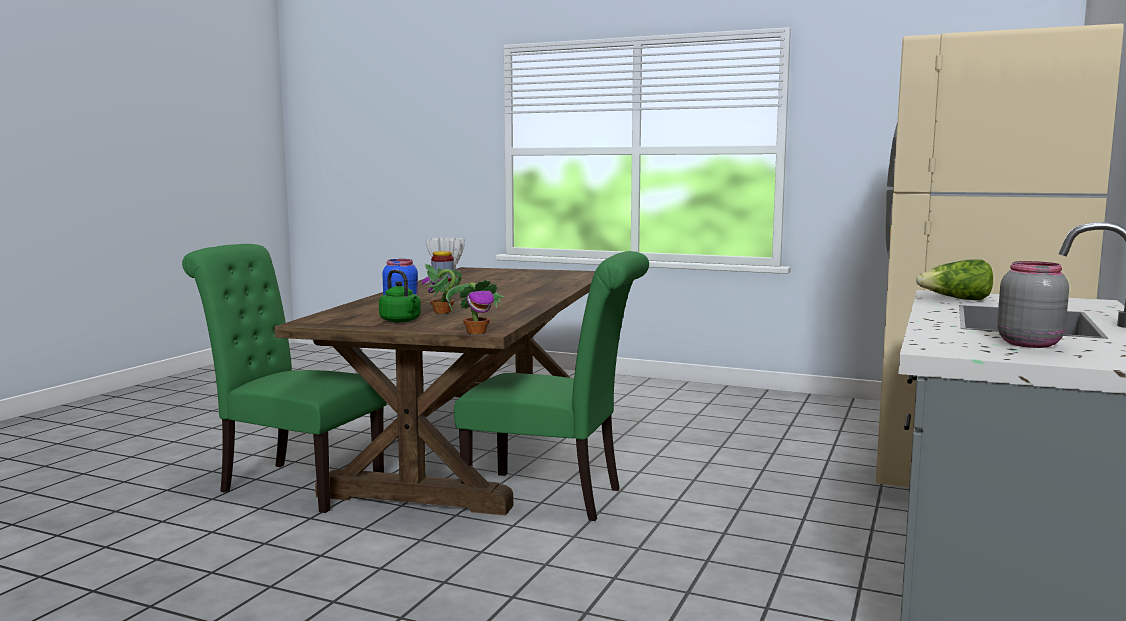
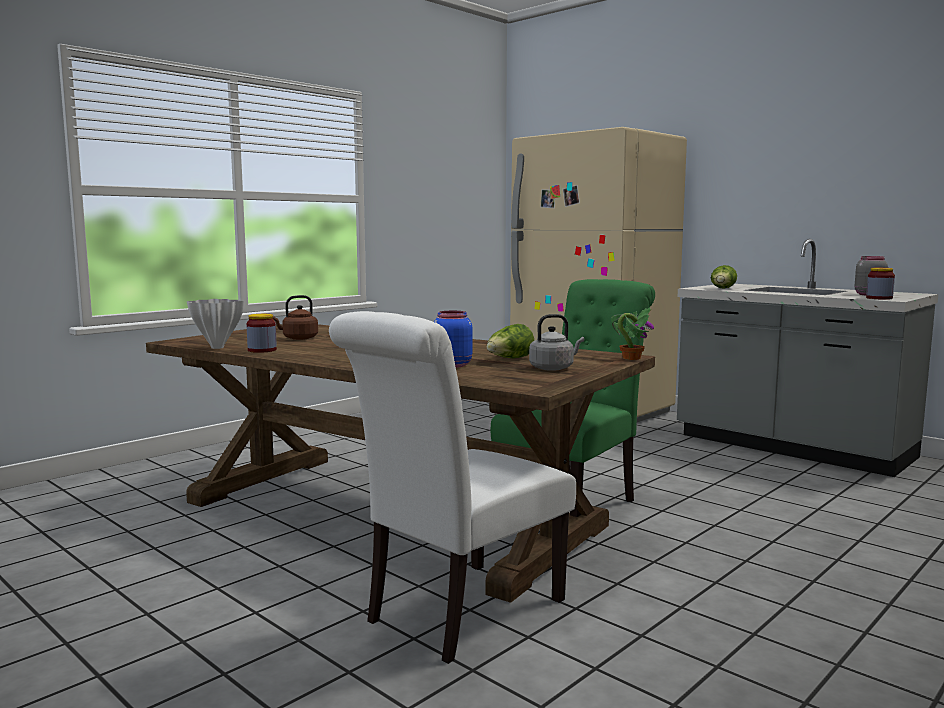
camera: 70 degrees left, 0 degrees up
green chair [182,244,387,513] -> white chair [329,311,576,664]
green kettle [379,270,421,322] -> grey kettle [529,314,584,371]
potted plant [422,264,462,314] -> lettuce [486,324,534,358]
none -> brown kettle [273,295,318,340]
none -> jar [866,268,895,300]

